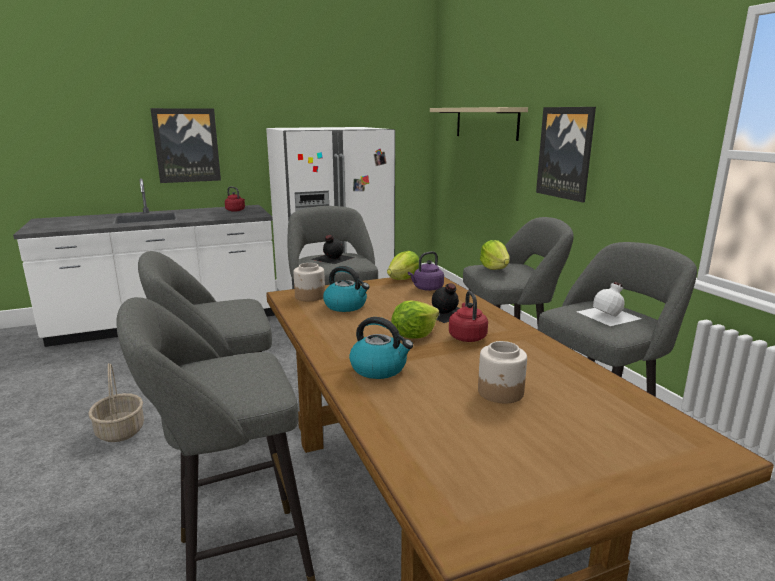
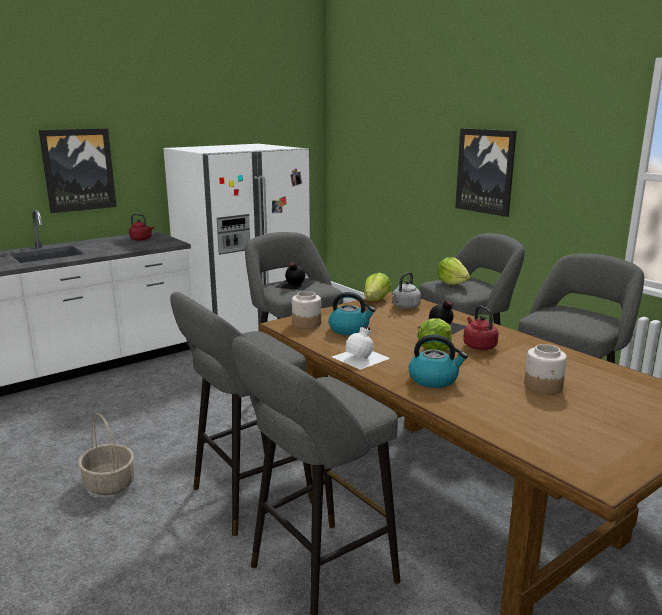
camera: 15 degrees left, 0 degrees up
purple kettle [408,251,444,291] -> grey kettle [392,272,421,309]
beige shelf [430,107,528,141] -> none
white bottle [577,282,642,326] -> white bottle moved to [332,326,390,370]

